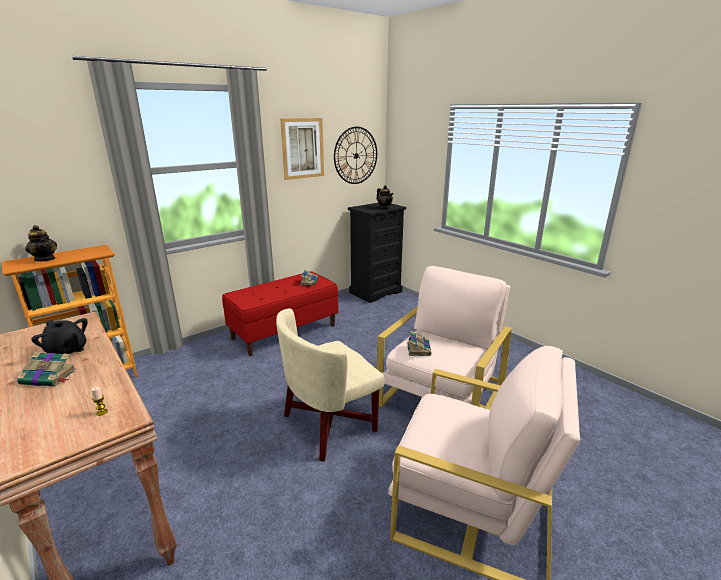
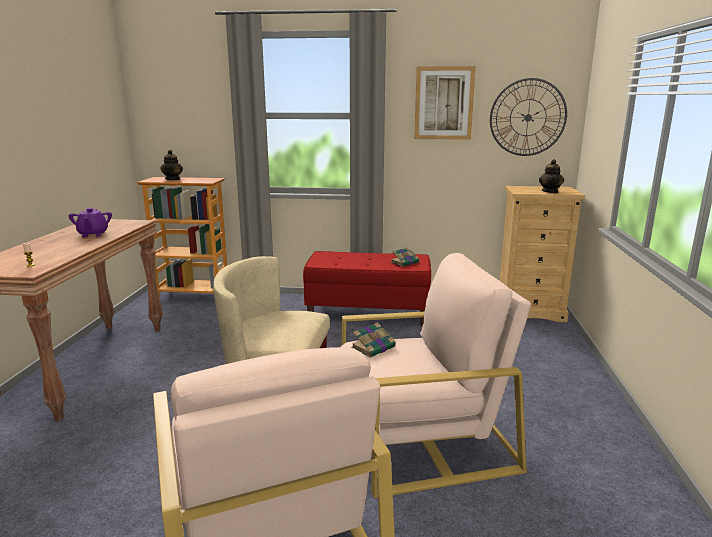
camera: 45 degrees right, 5 degrees down
book [17,352,77,386] -> none
black teapot [31,318,88,354] -> purple teapot [68,208,112,237]
black dresser [348,203,406,303] -> beige dresser [500,186,585,322]

